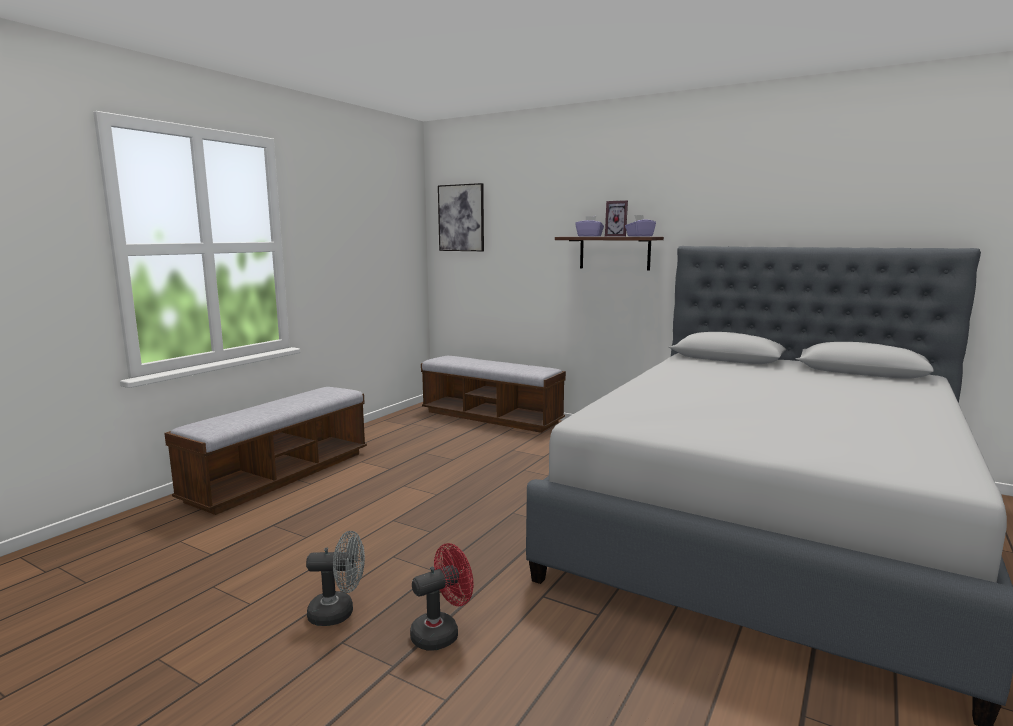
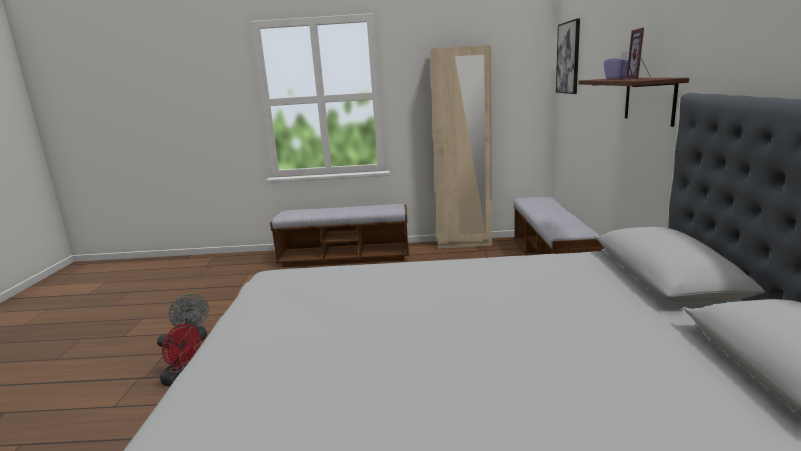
camera: 60 degrees right, 5 degrees up
purple tissue box [625,215,656,237] -> none
none -> beige wardrobe [430,45,492,249]

